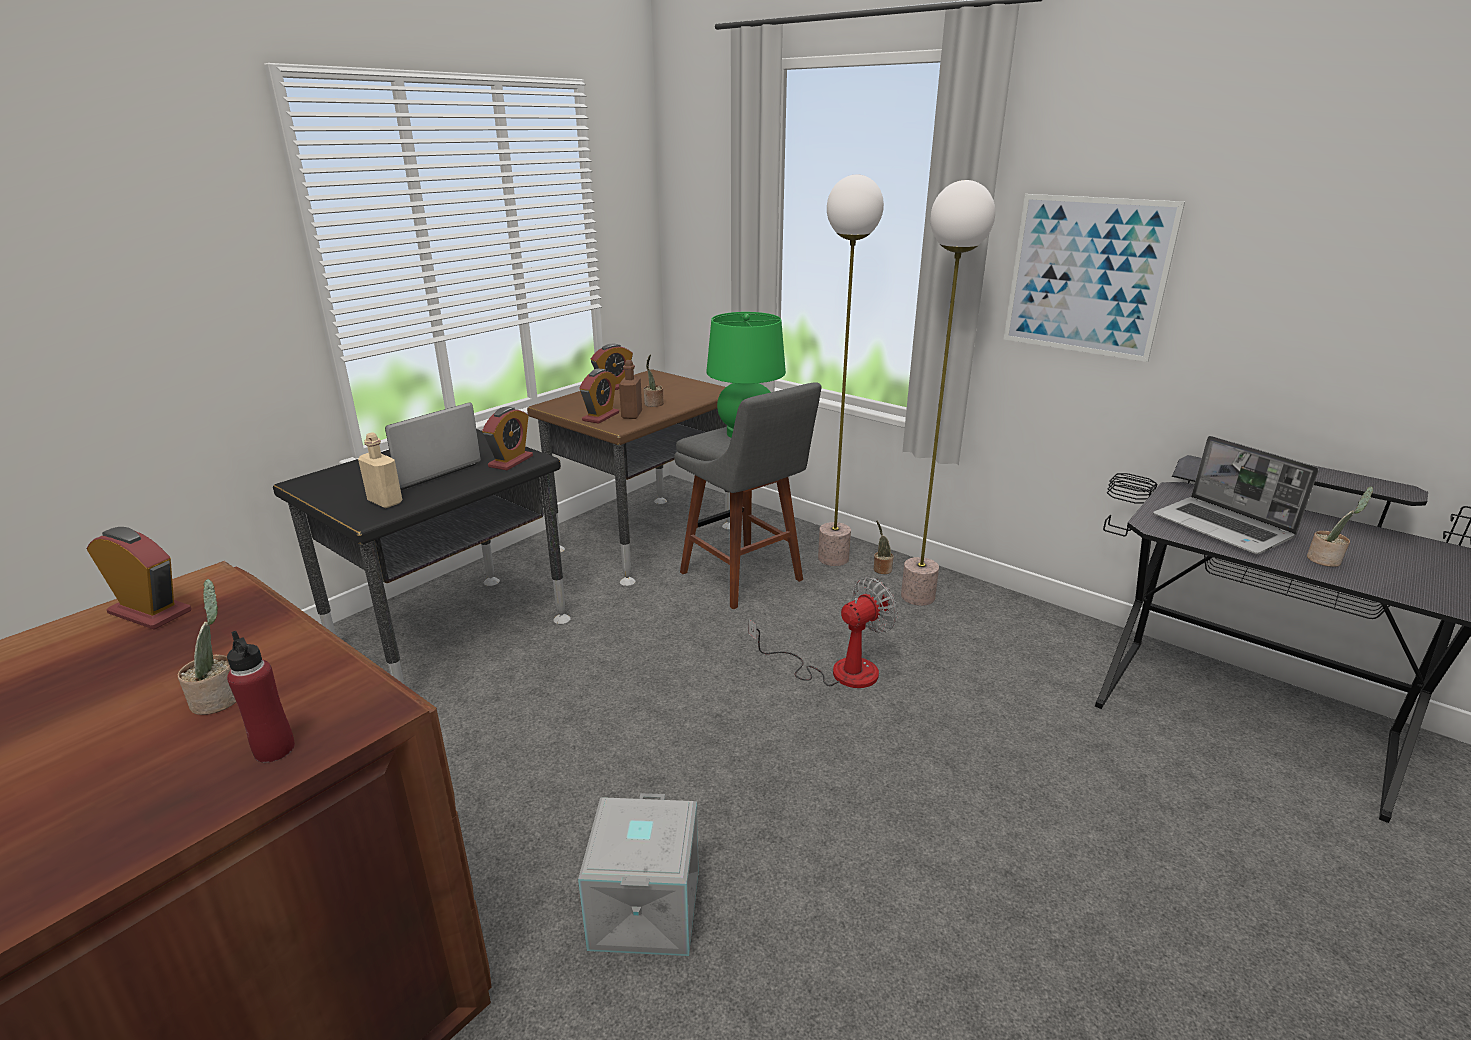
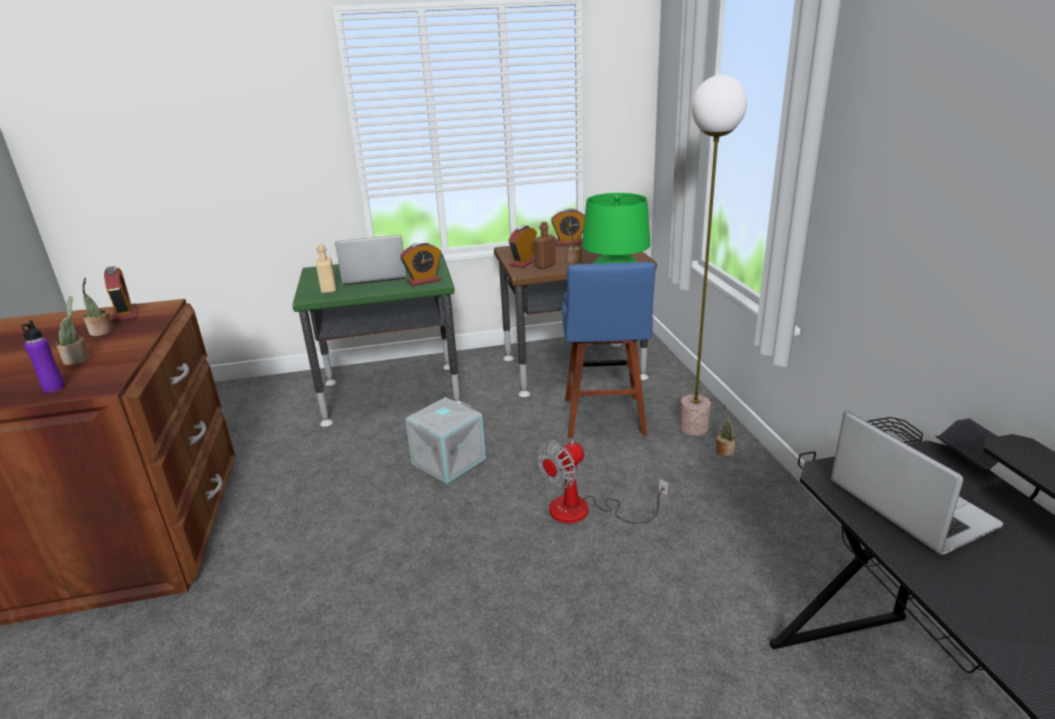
camera: 40 degrees right, 0 degrees up
red bottle [227,631,295,763] -> purple bottle [21,320,65,393]
black desk [273,429,571,685] -> green desk [292,253,463,427]
grey storage box [578,793,699,956] -> grey storage box moved to [405,397,486,483]
alarm clock [579,369,619,424] -> alarm clock turned 150 degrees clockwise [508,225,537,268]
grey stool [674,382,822,609] -> blue stool [562,262,655,438]
fan [748,577,898,688] -> fan turned 135 degrees clockwise [536,440,669,524]
floor lamp [901,180,995,606] -> none
picture [1004,194,1185,362] -> none
laptop [1153,436,1319,554] -> laptop turned 150 degrees clockwise [831,411,1003,555]
potted plant [1307,486,1373,567] -> potted plant moved to [82,278,114,336]

